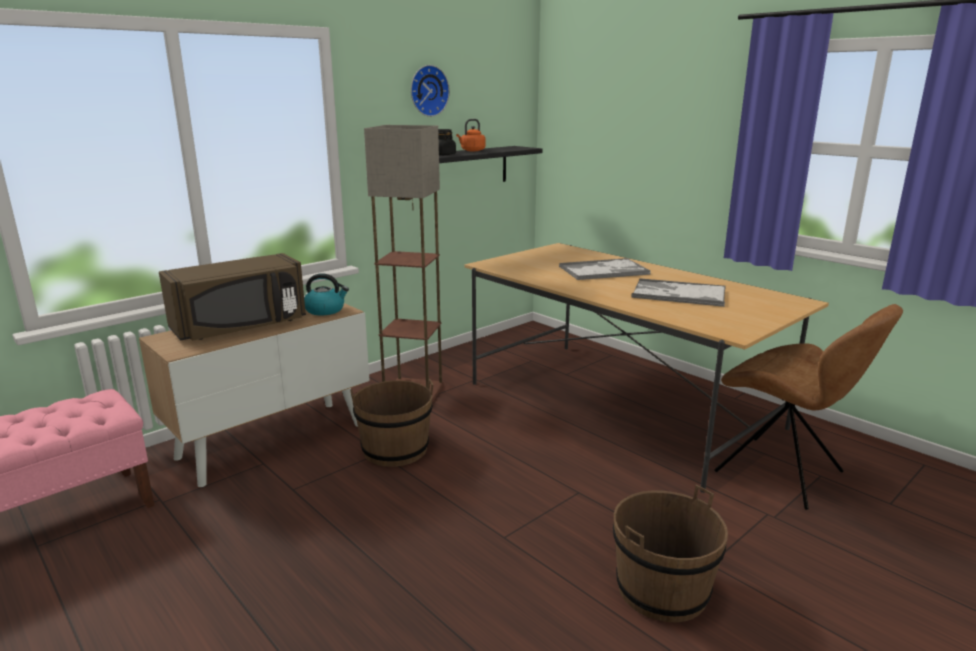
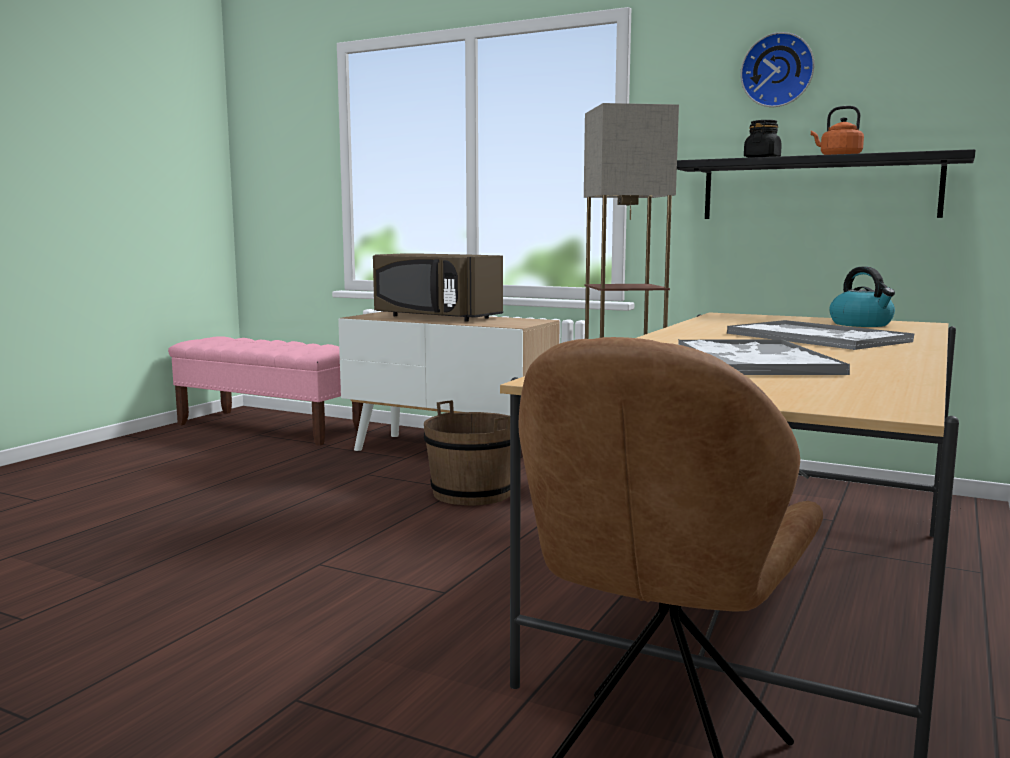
camera: 70 degrees right, 10 degrees down
kettle [304,273,349,315] -> kettle moved to [829,266,895,327]
brown bucket [613,485,728,622] -> none

